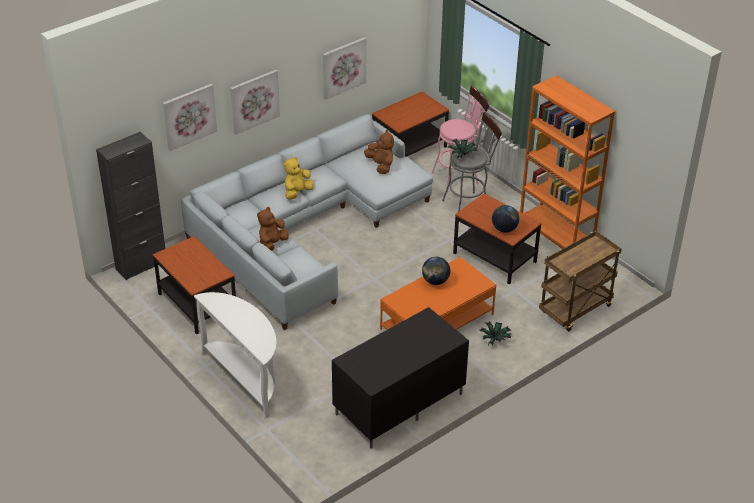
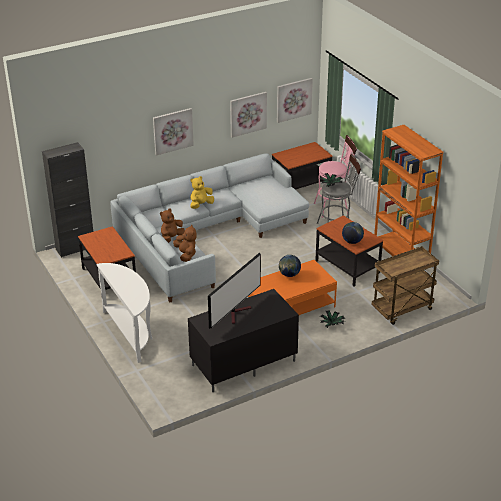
camera: 10 degrees right, 5 degrees down
picture [163,84,217,151] -> picture moved to [277,78,313,123]
brown plush toy [364,130,394,174] -> brown plush toy moved to [173,224,197,262]
none -> television [208,252,261,329]

